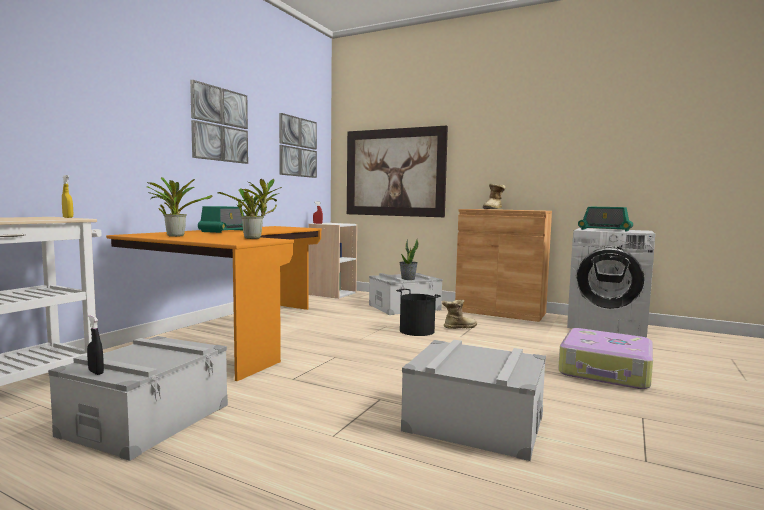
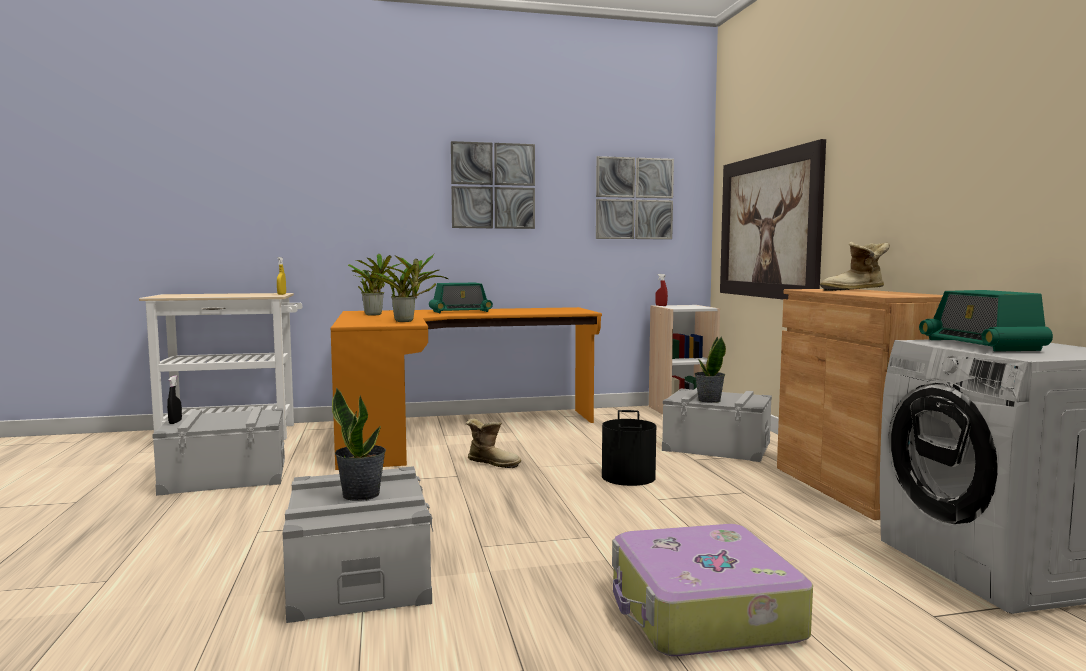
camera: 50 degrees right, 0 degrees up
boot [442,300,477,329] -> boot moved to [466,418,521,468]
none -> potted plant [332,388,386,501]

